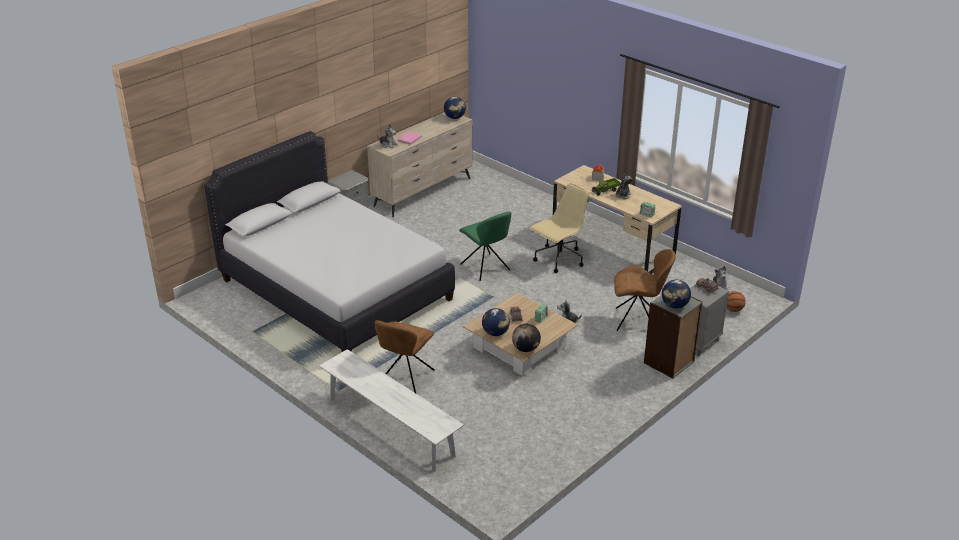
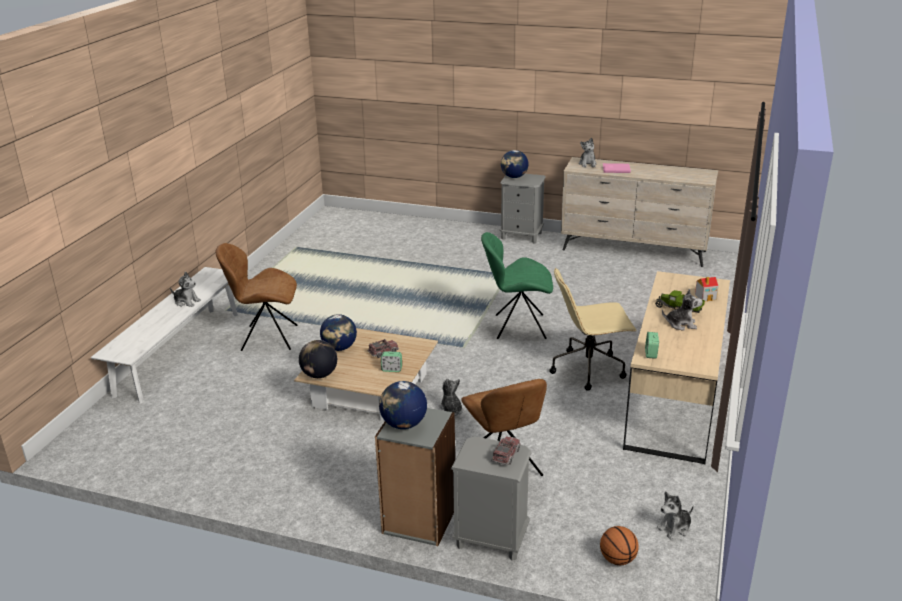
camera: 65 degrees right, 5 degrees down
white bed [204,131,455,352] -> none
globe [444,97,466,119] -> globe moved to [501,150,528,178]
green chair [459,211,512,281] -> green chair turned 60 degrees clockwise [481,232,553,339]
beige office chair [530,183,589,273] -> beige office chair turned 150 degrees clockwise [549,268,637,391]
none -> plush toy [170,272,201,307]

